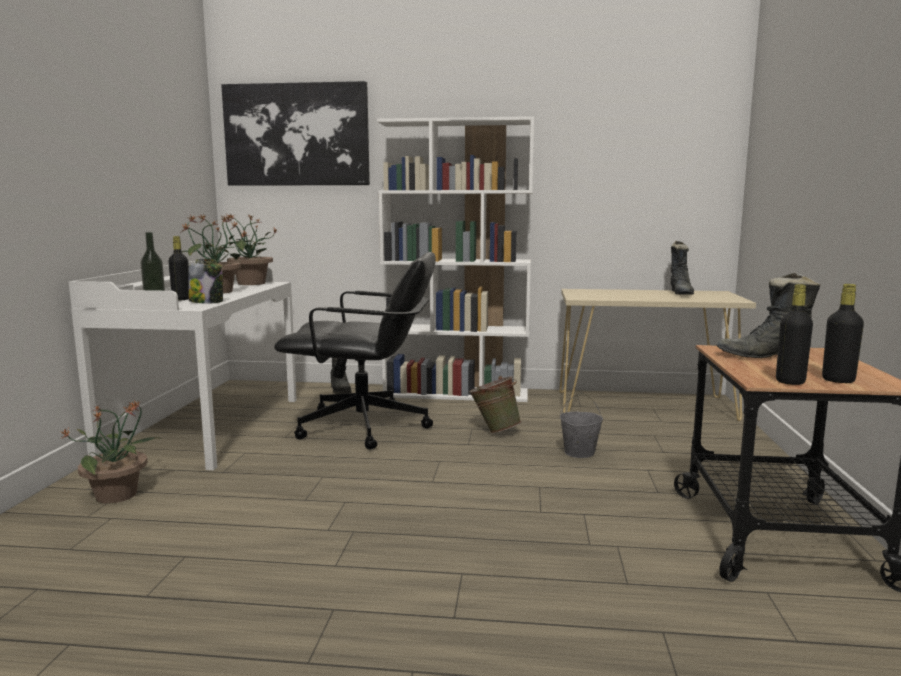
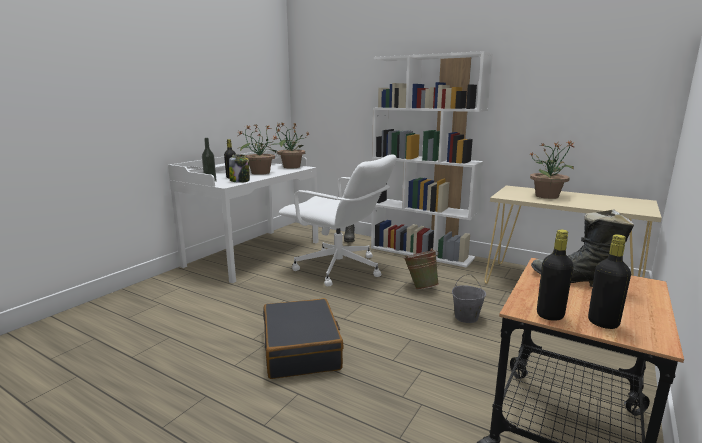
camera: 25 degrees right, 5 degrees up
potted plant [60,400,161,503] -> potted plant moved to [528,139,575,199]
picture [221,81,370,186] -> none
black office chair [274,252,436,450] -> white office chair [279,155,396,286]
black boot [670,241,694,295] -> none
none -> black suitcase [263,298,344,379]

